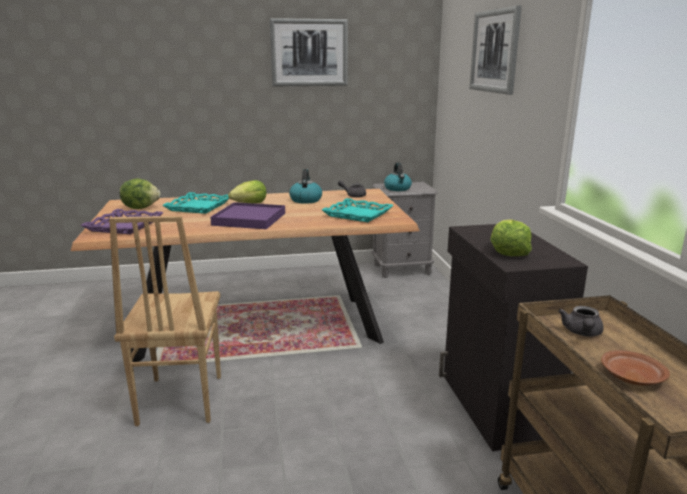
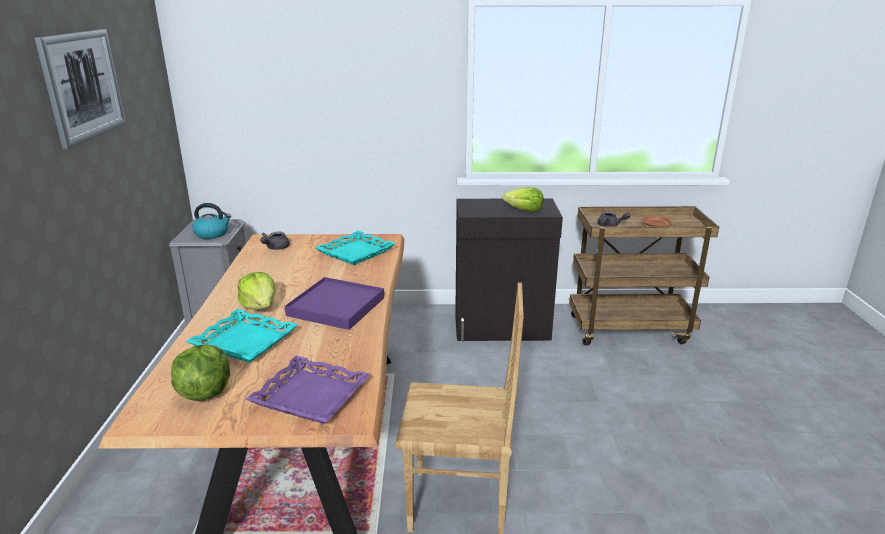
camera: 80 degrees left, 5 degrees up
kettle [289,169,322,204] -> none
picture [470,5,522,95] -> none

